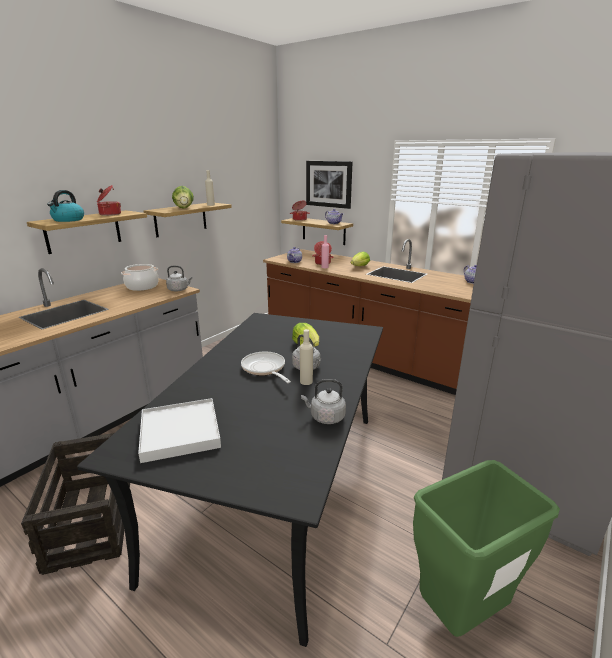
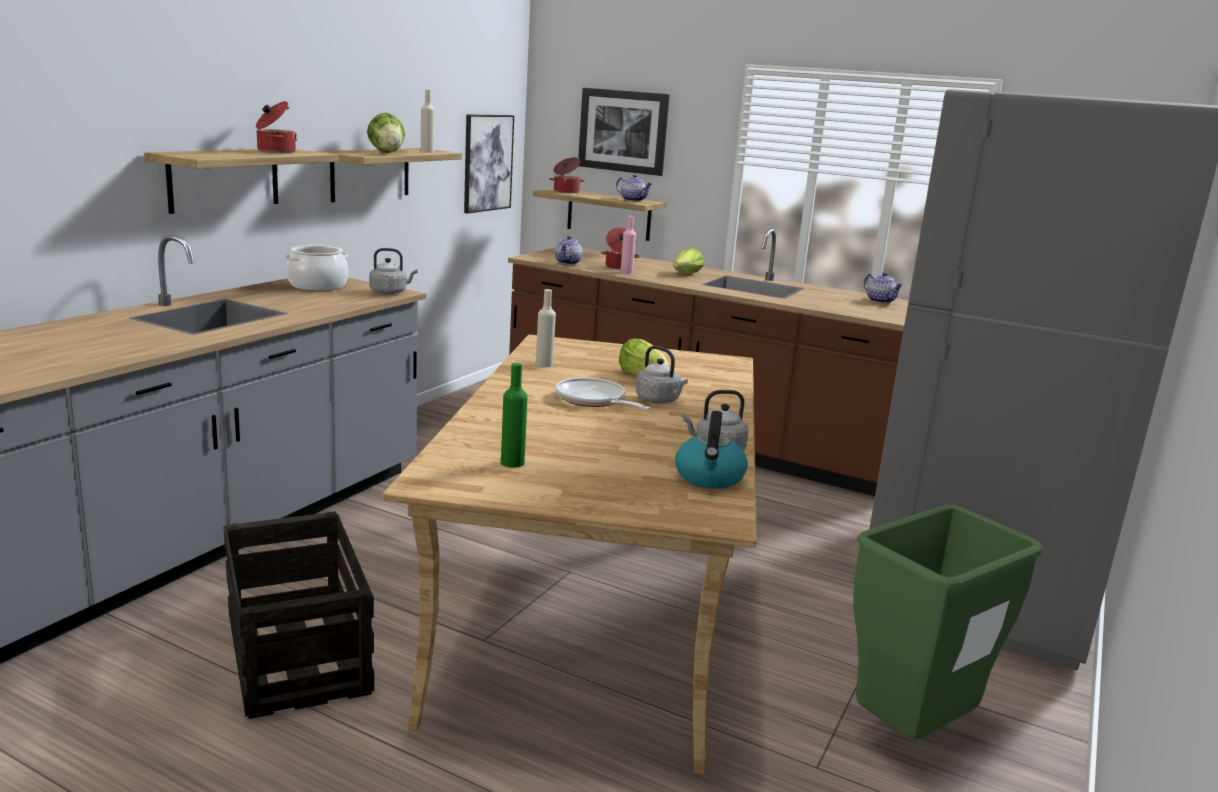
camera: 10 degrees left, 5 degrees down
kettle [47,190,84,222] -> kettle moved to [675,411,748,489]
black dining table [77,313,383,647] -> beige dining table [382,334,757,775]
white tray [138,398,221,463] -> green bottle [501,363,528,468]
beige bottle [300,329,313,385] -> beige bottle moved to [536,289,556,367]
none -> picture [464,114,514,214]

